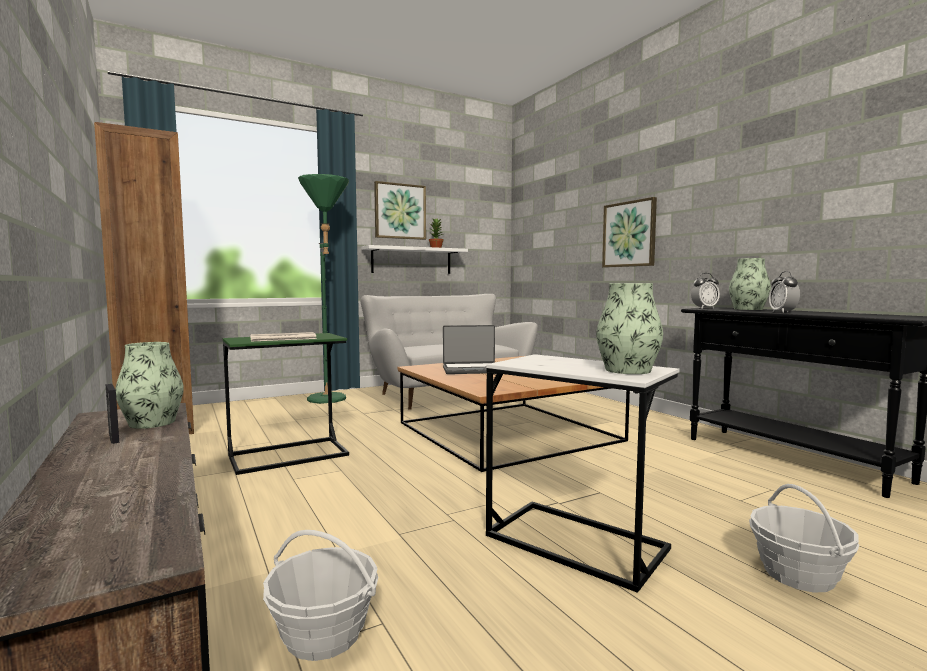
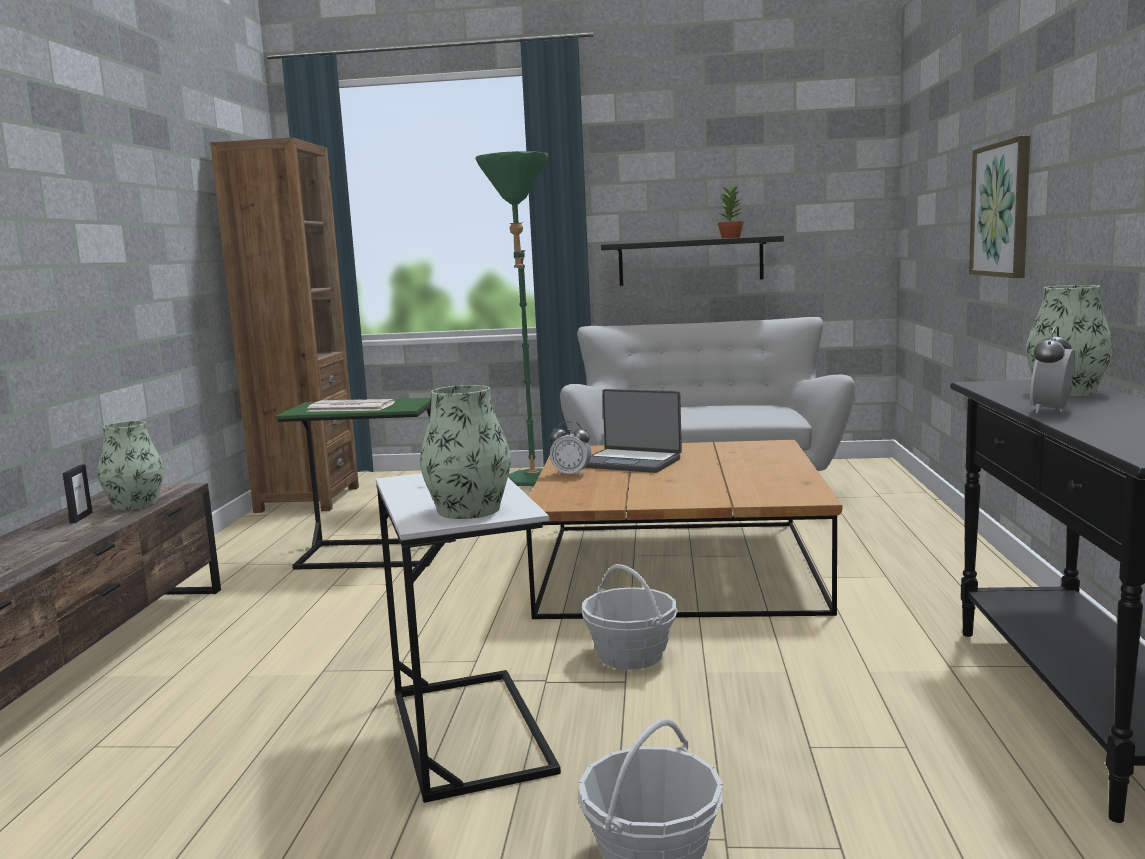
camera: 35 degrees right, 5 degrees up
basket [263,530,378,661] -> basket moved to [582,564,678,670]
white shelf [362,245,468,274] -> black shelf [601,236,784,286]
picture [374,181,426,240] -> none
alarm clock [691,273,720,309] -> alarm clock moved to [550,421,591,476]

